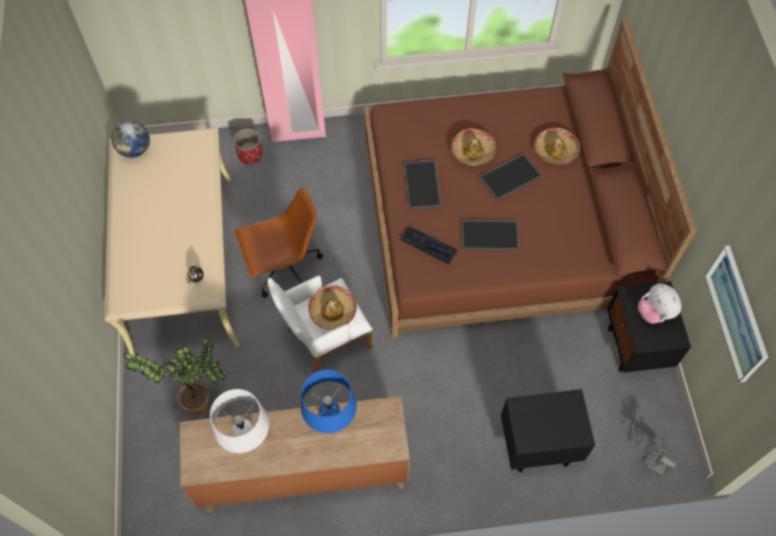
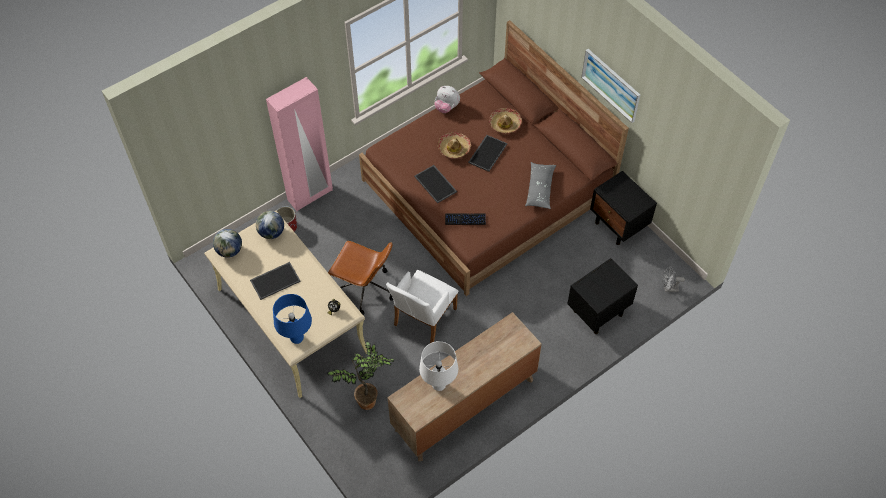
camera: 30 degrees left, 5 degrees down
brown office chair [235,187,323,298] -> brown office chair turned 75 degrees clockwise [328,241,393,315]
blue table lamp [301,370,357,433] -> blue table lamp moved to [273,294,312,344]
hat [308,285,357,330] -> none
tray [461,220,519,250] -> tray moved to [250,262,301,300]
plush toy [638,283,682,324] -> plush toy moved to [434,86,460,113]
picture [705,245,768,383] -> picture moved to [581,49,640,123]
none -> globe [256,211,284,239]
none -> grey pillow [525,162,556,209]

